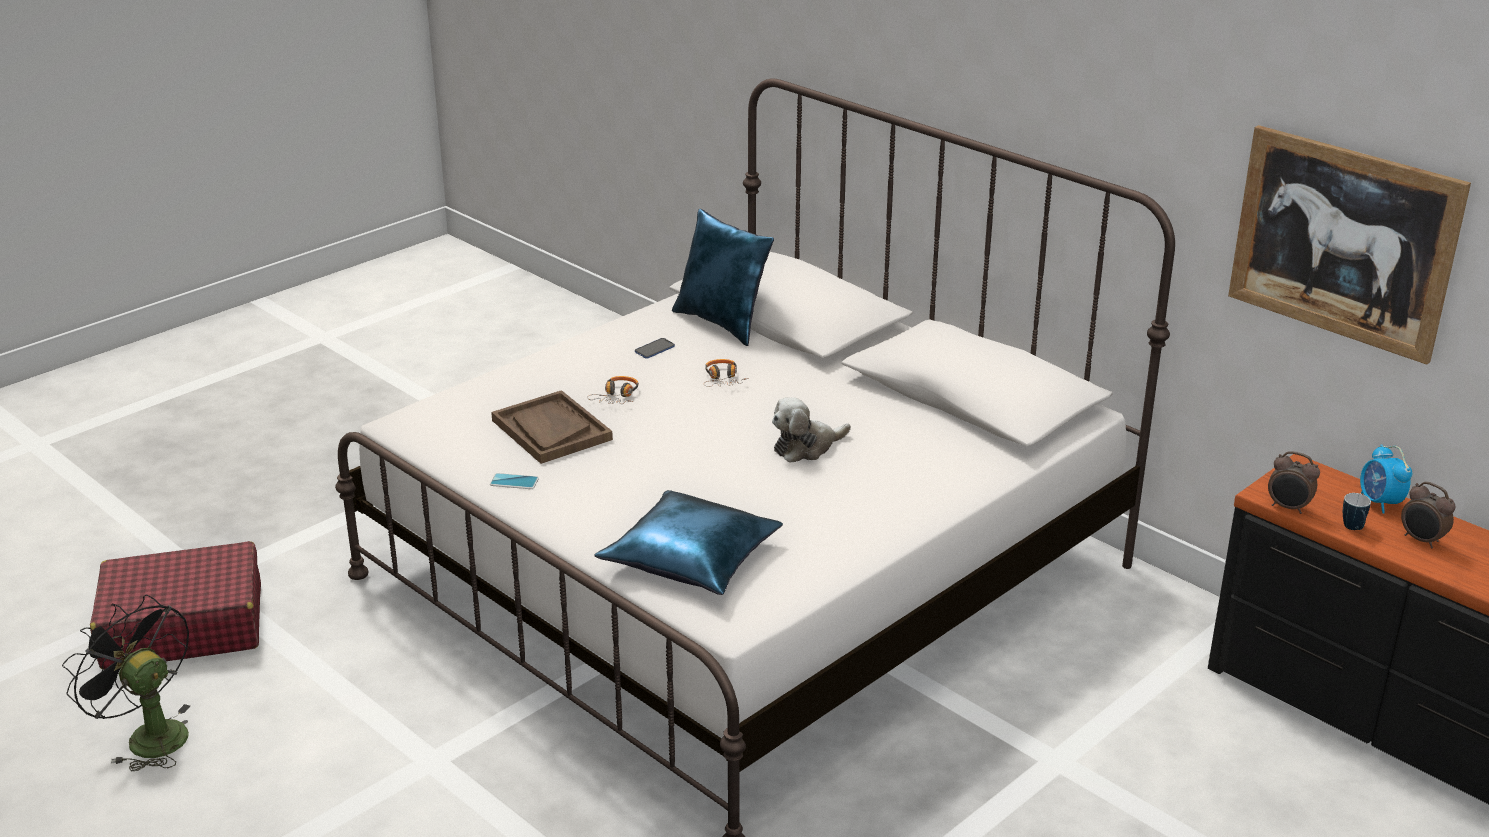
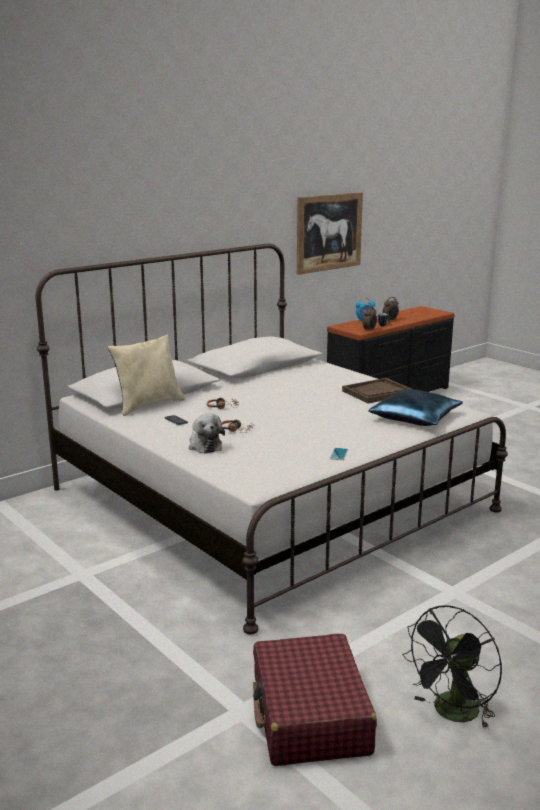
camera: 85 degrees left, 10 degrees down
brown tray [491,390,613,464] -> brown tray moved to [342,378,411,404]
blue pillow [672,209,774,346] -> beige pillow [108,335,185,416]
plush toy [772,397,851,463] -> plush toy moved to [189,414,225,454]

